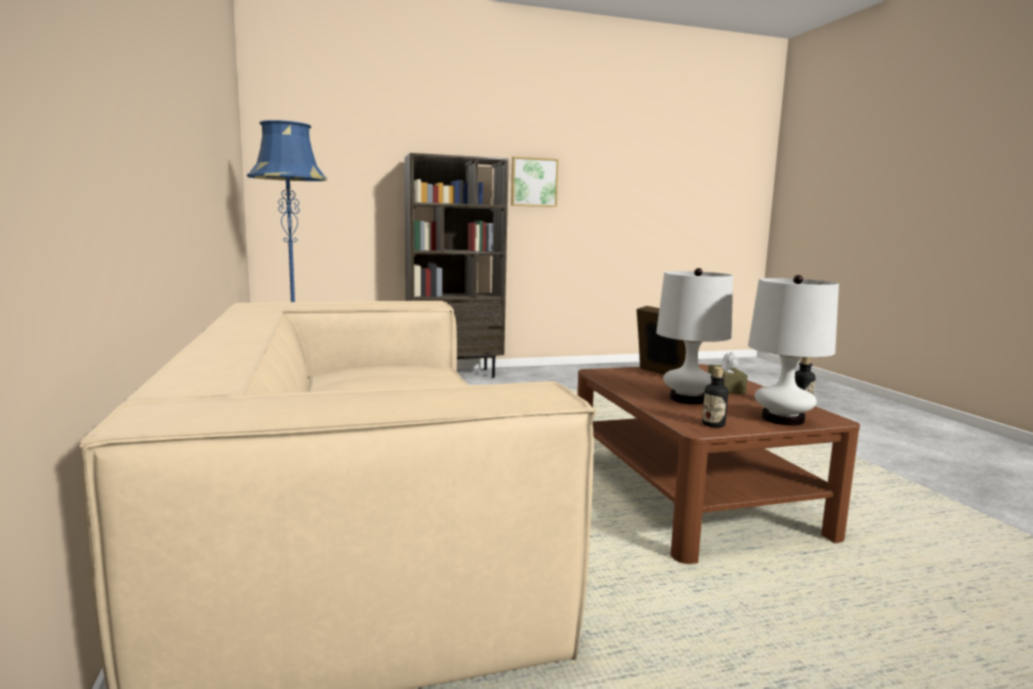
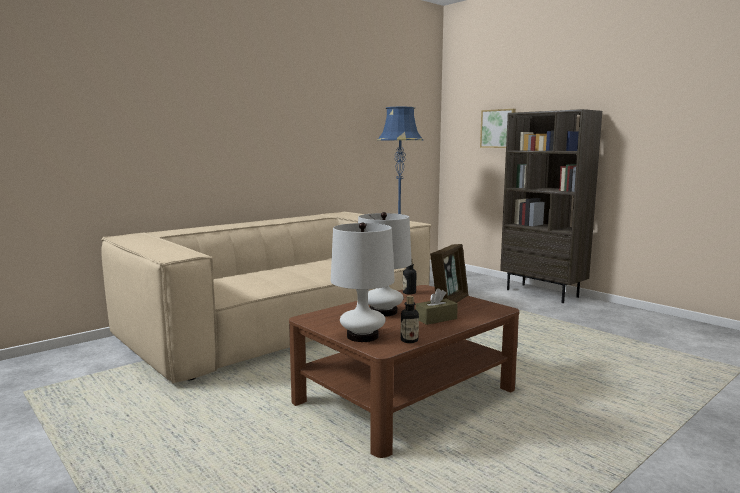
camera: 65 degrees right, 0 degrees up
picture [511,157,559,207] -> picture moved to [480,109,516,148]
bottle [702,367,728,428] -> bottle moved to [403,259,416,294]

